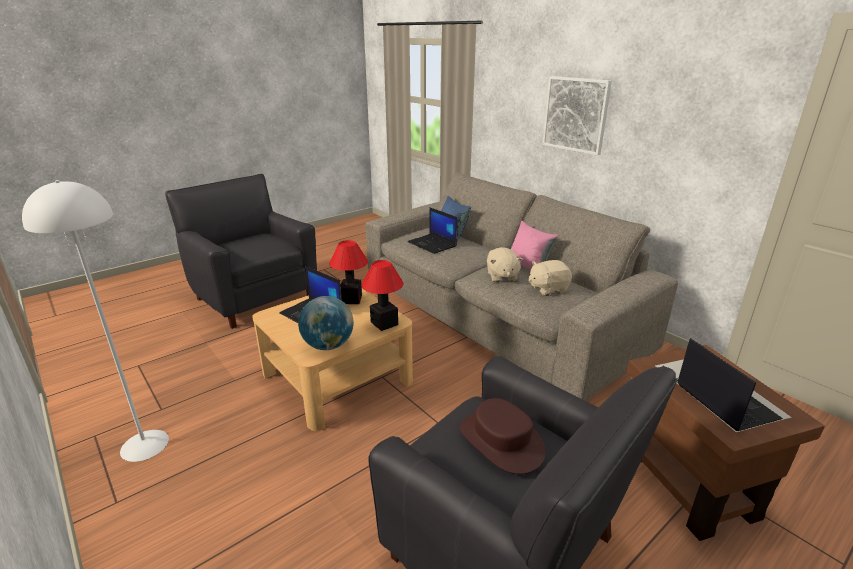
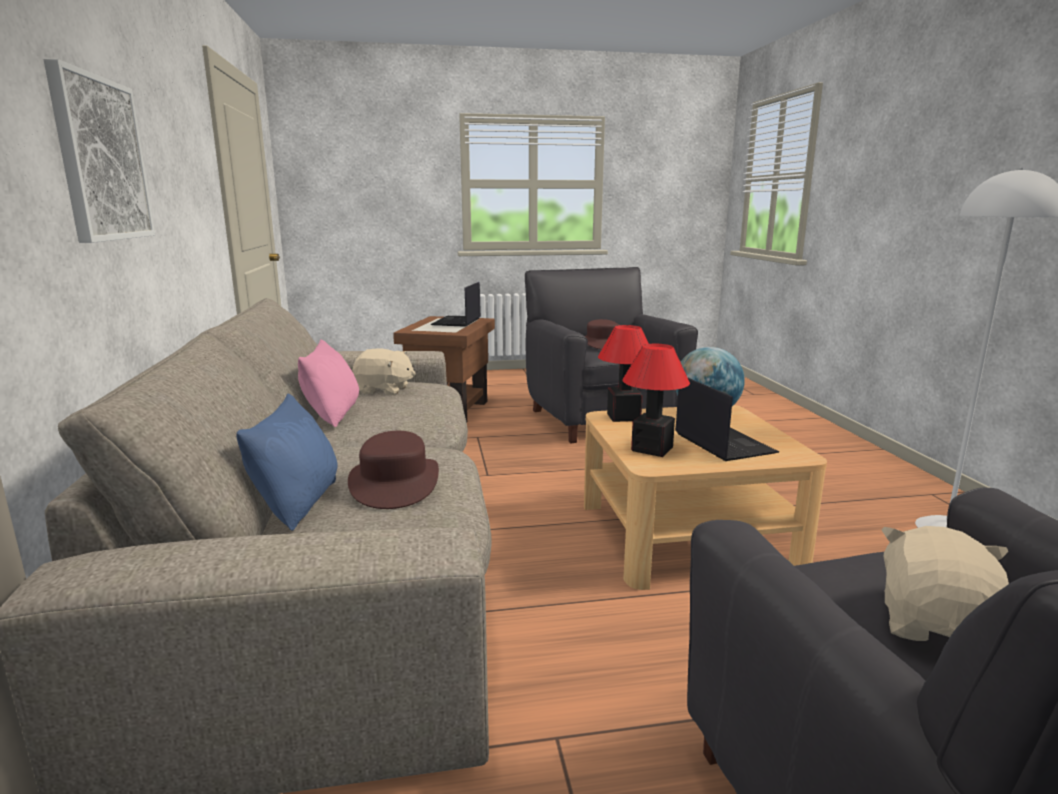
camera: 150 degrees left, 10 degrees down
laptop [407,207,457,254] -> brown hat [348,431,439,509]
beige plush toy [487,247,523,283] -> beige plush toy moved to [882,526,1009,641]

